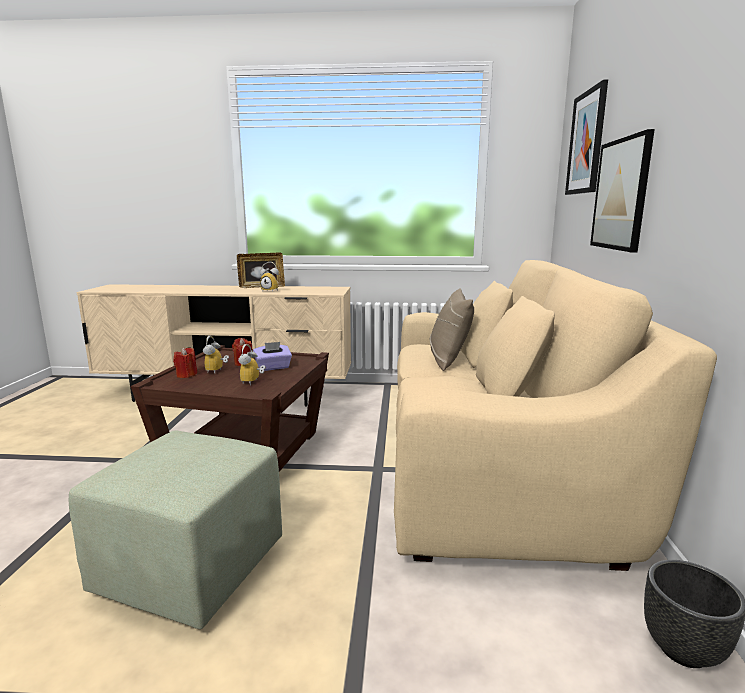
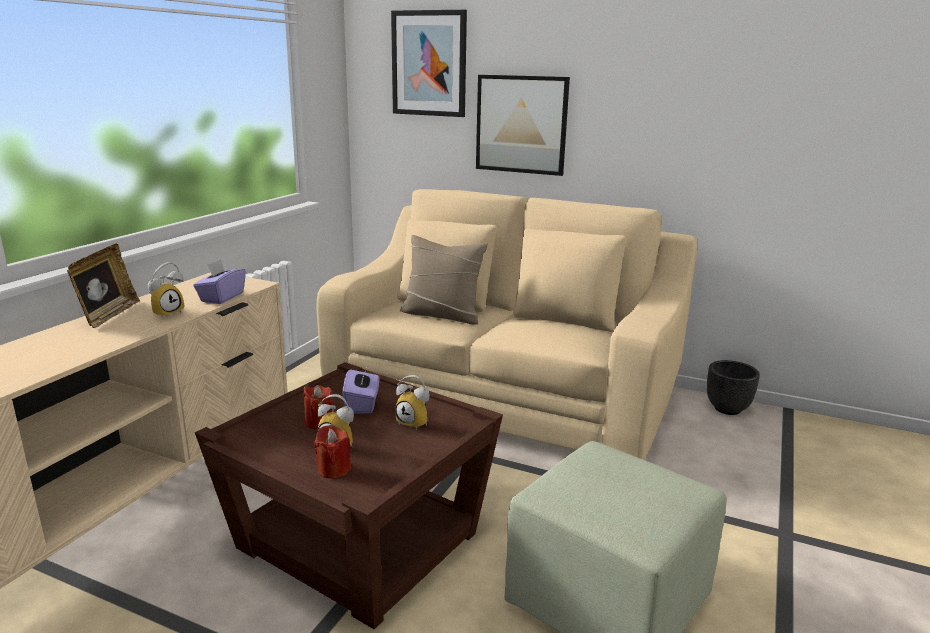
camera: 70 degrees left, 5 degrees up
none -> purple tissue box [193,259,246,304]

